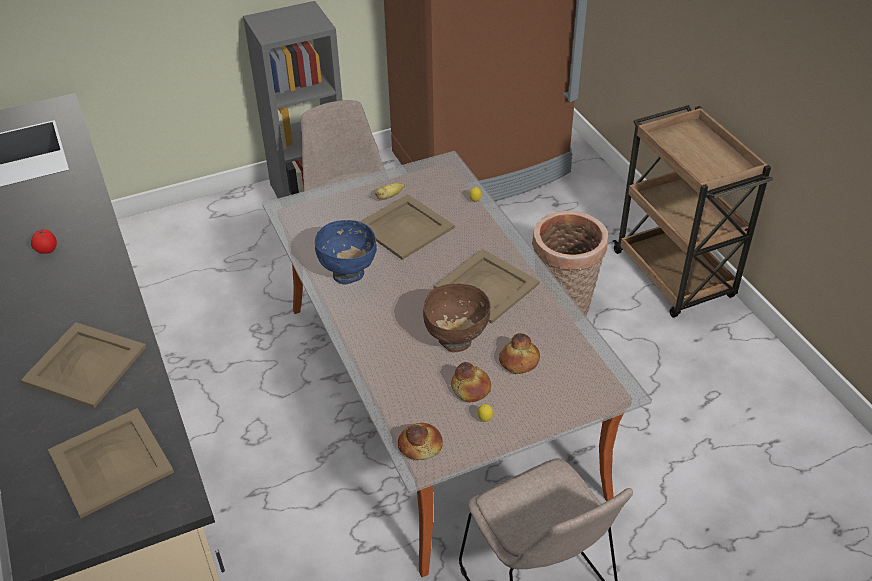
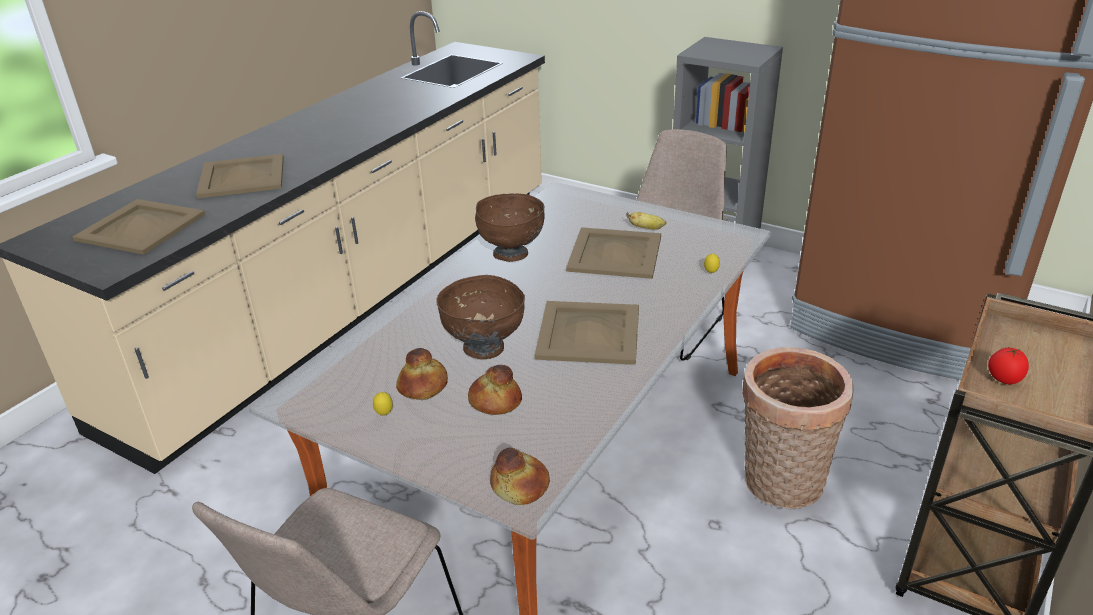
camera: 55 degrees right, 10 degrees down
tomato [31,228,57,254] -> tomato moved to [988,348,1029,384]
blue bowl [315,220,377,284] -> brown bowl [475,193,545,262]
bread [398,423,443,460] -> bread moved to [490,447,550,505]

